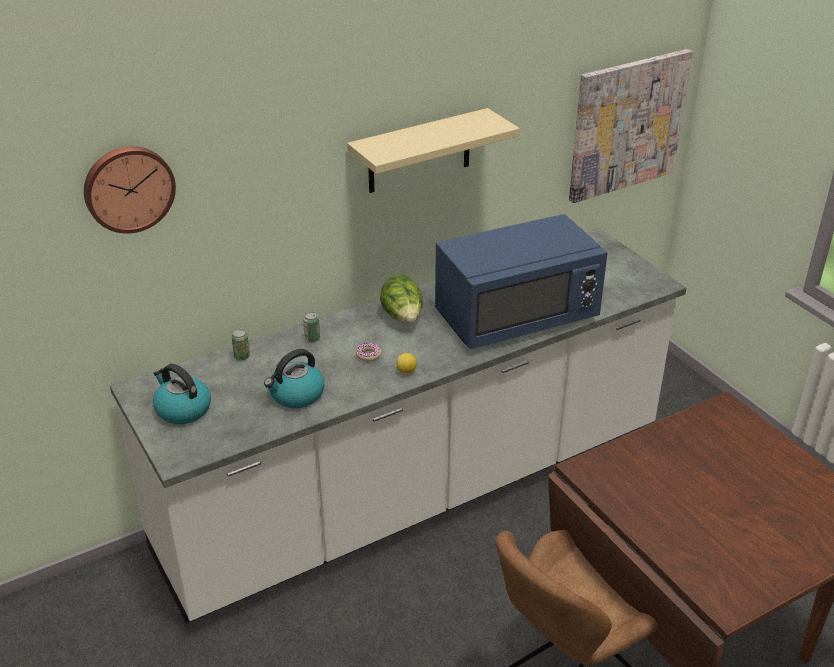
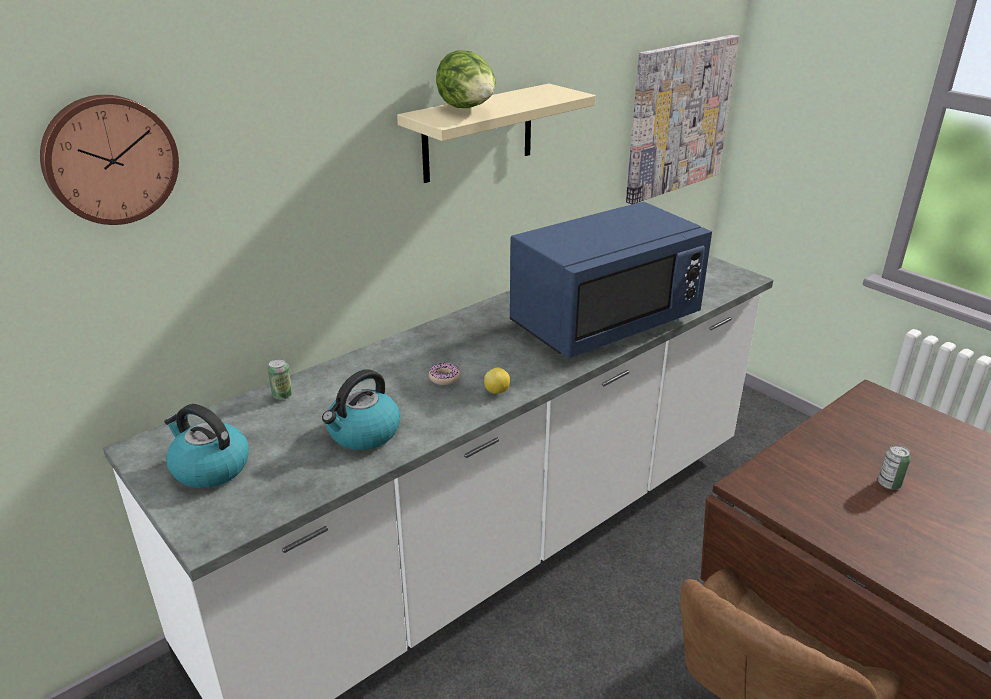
camera: 10 degrees left, 5 degrees down
can [303,312,320,342] -> can moved to [878,445,911,490]
lettuce [380,275,423,323] -> lettuce moved to [436,50,496,108]

